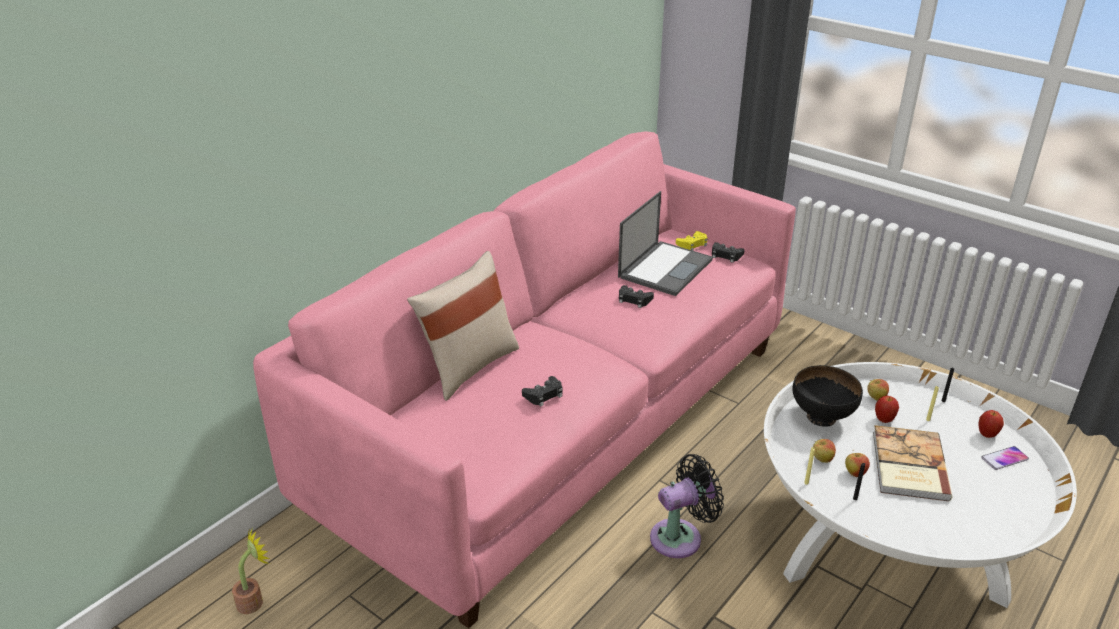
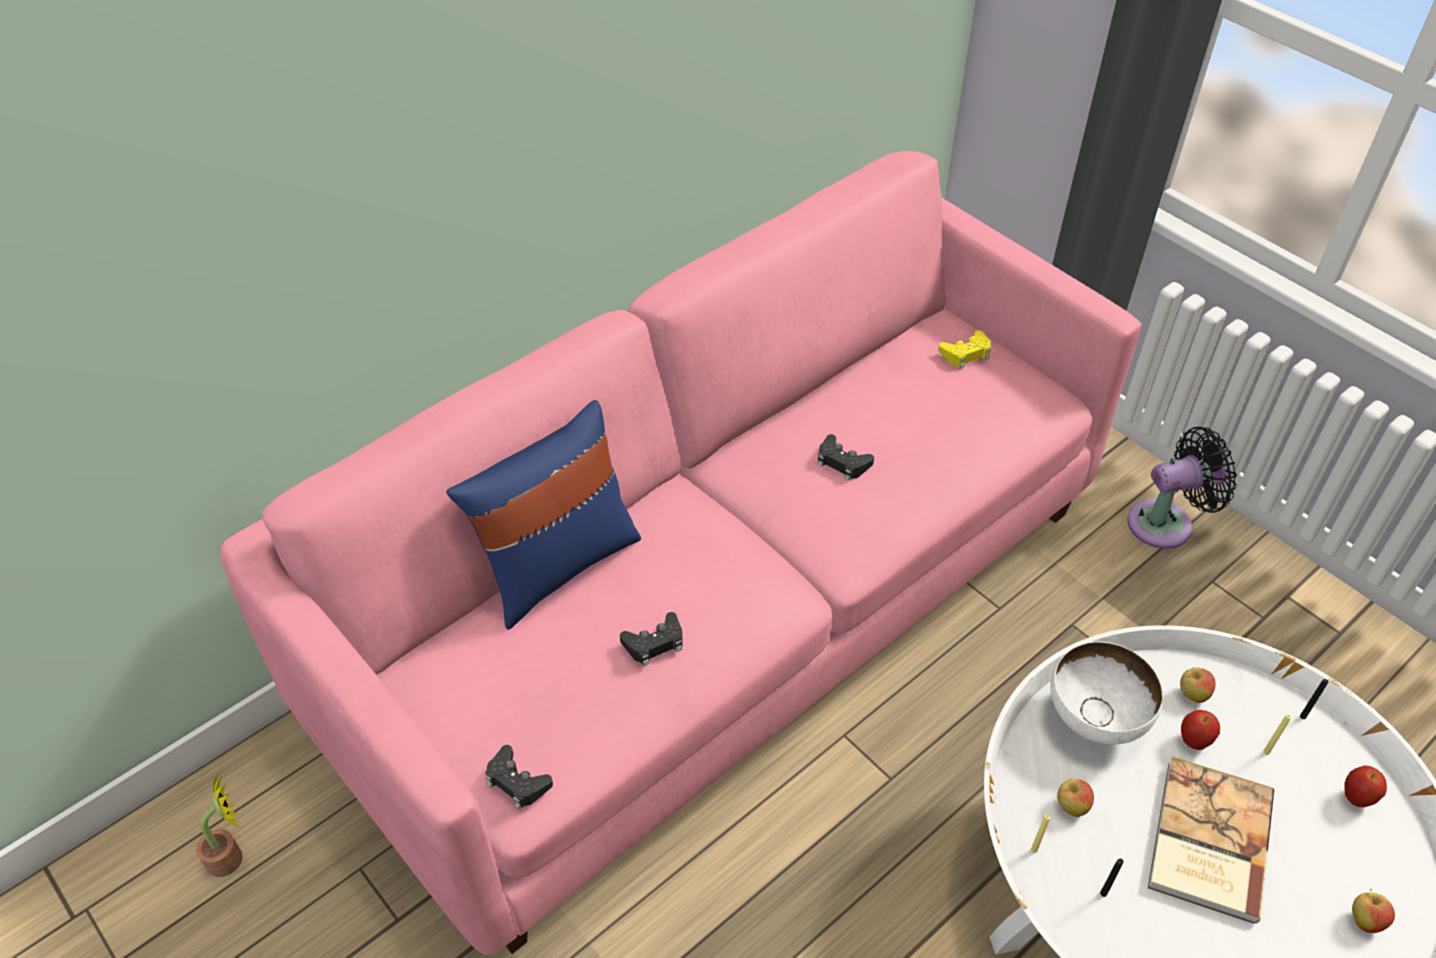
camera: 10 degrees right, 15 degrees up
beige pillow [407,251,519,401] -> blue pillow [446,400,641,630]
laptop [618,191,713,296] -> none
black fan [650,454,724,558] -> black fan moved to [1127,427,1237,549]
black game controller [712,242,744,263] -> black game controller moved to [485,745,553,810]
black bowl [792,365,863,427] -> white bowl [1050,641,1163,744]
apple [845,450,870,477] -> apple moved to [1352,889,1395,933]
phone [981,446,1029,470] -> none

